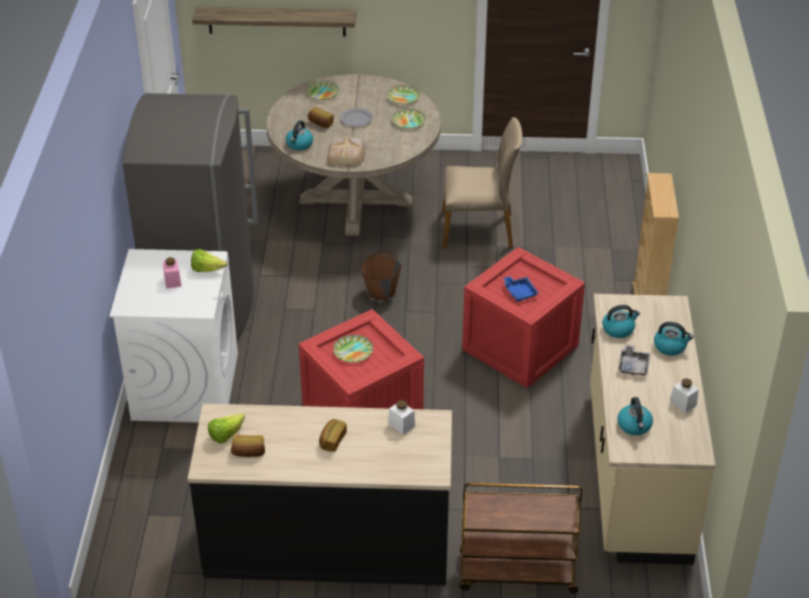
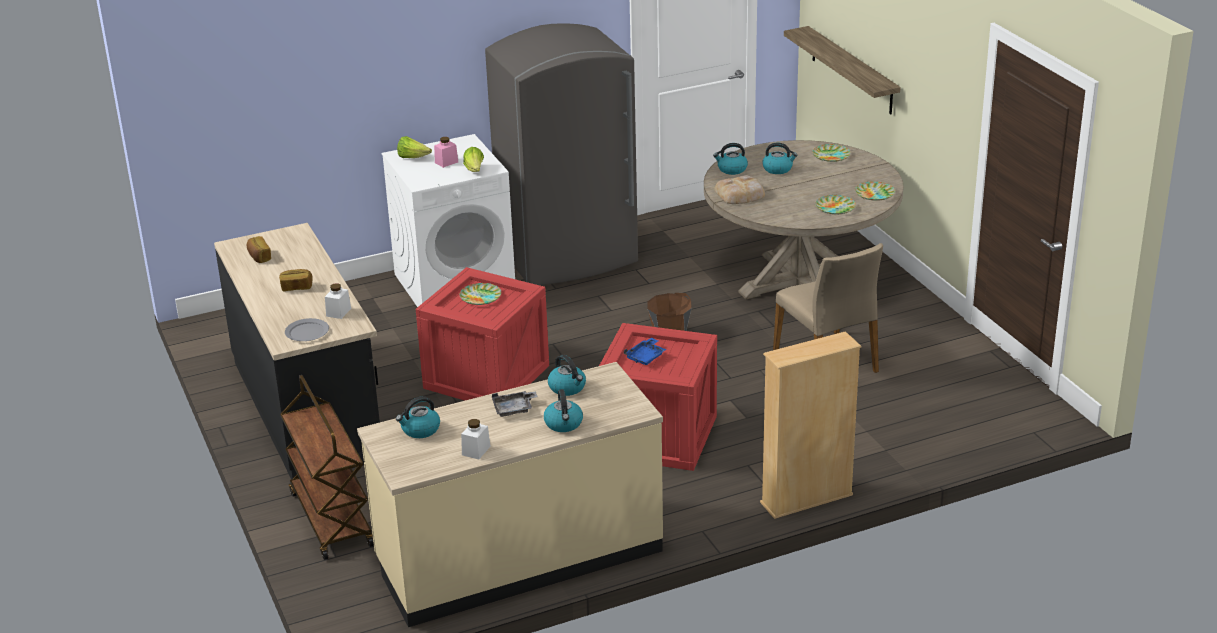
camera: 65 degrees right, 10 degrees down
lettuce [208,413,245,444] -> lettuce moved to [397,136,432,158]
bread [308,107,334,128] -> kettle [763,142,797,174]
grey plate [340,108,373,127] -> grey plate moved to [285,318,329,341]

